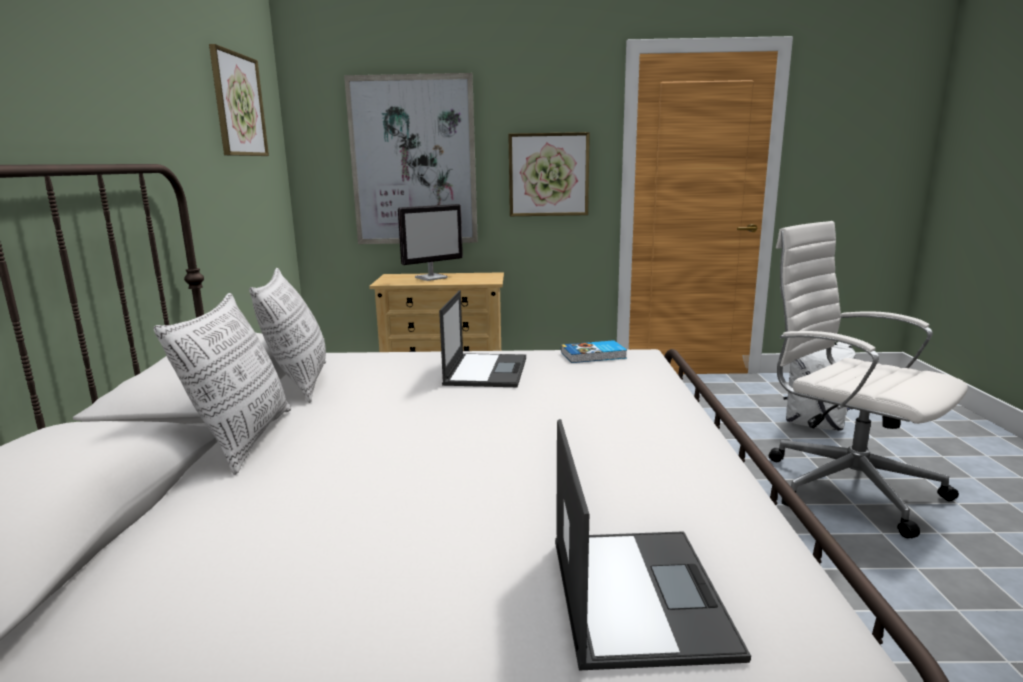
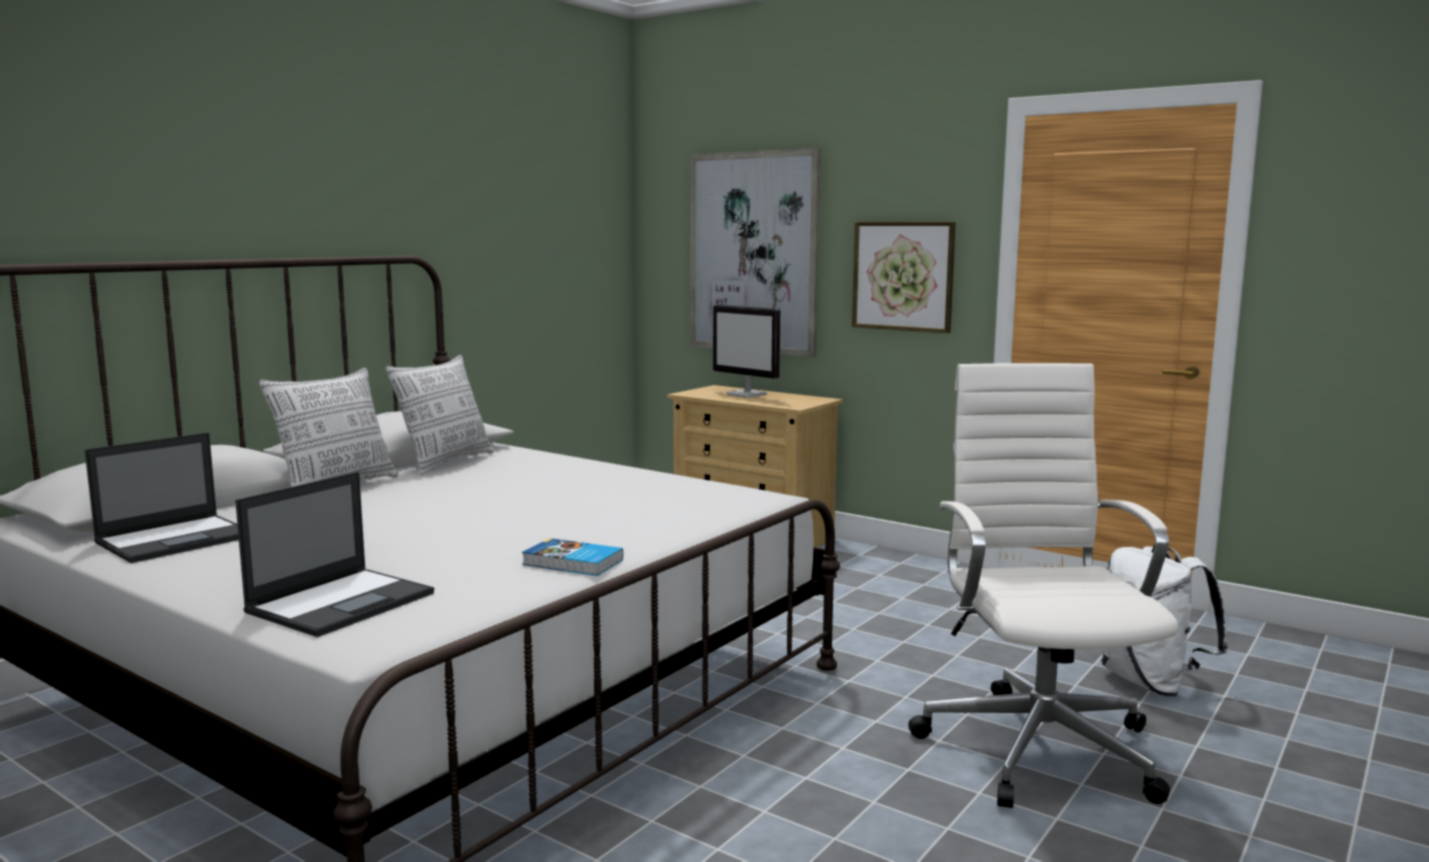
camera: 35 degrees right, 5 degrees down
picture [209,44,269,156] -> none
monitor [398,204,463,281] -> monitor turned 45 degrees clockwise [713,305,780,398]
laptop [439,290,526,387] -> laptop moved to [85,432,239,563]
book [561,340,627,363] -> book moved to [522,538,623,576]

